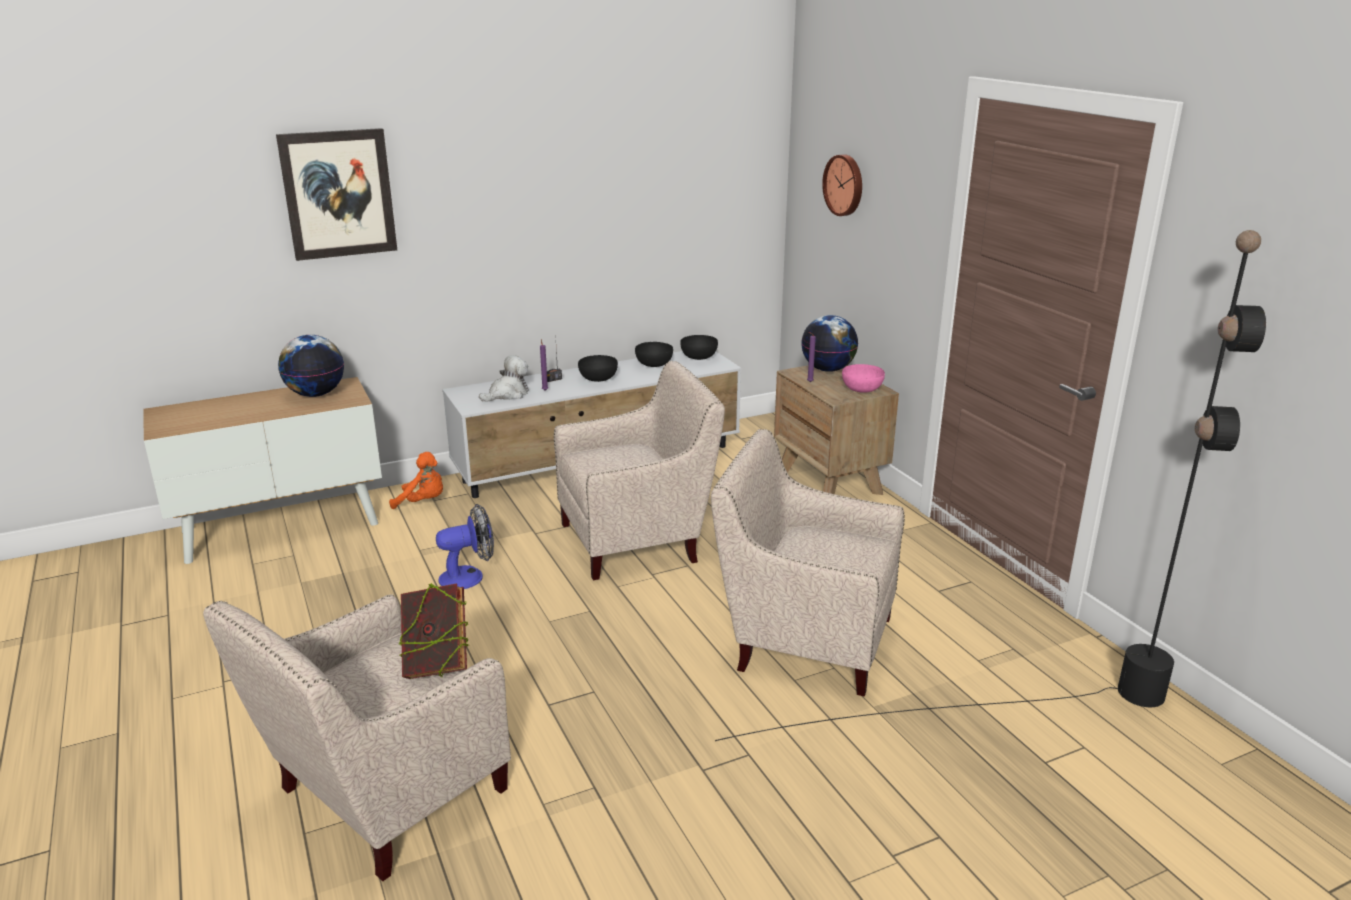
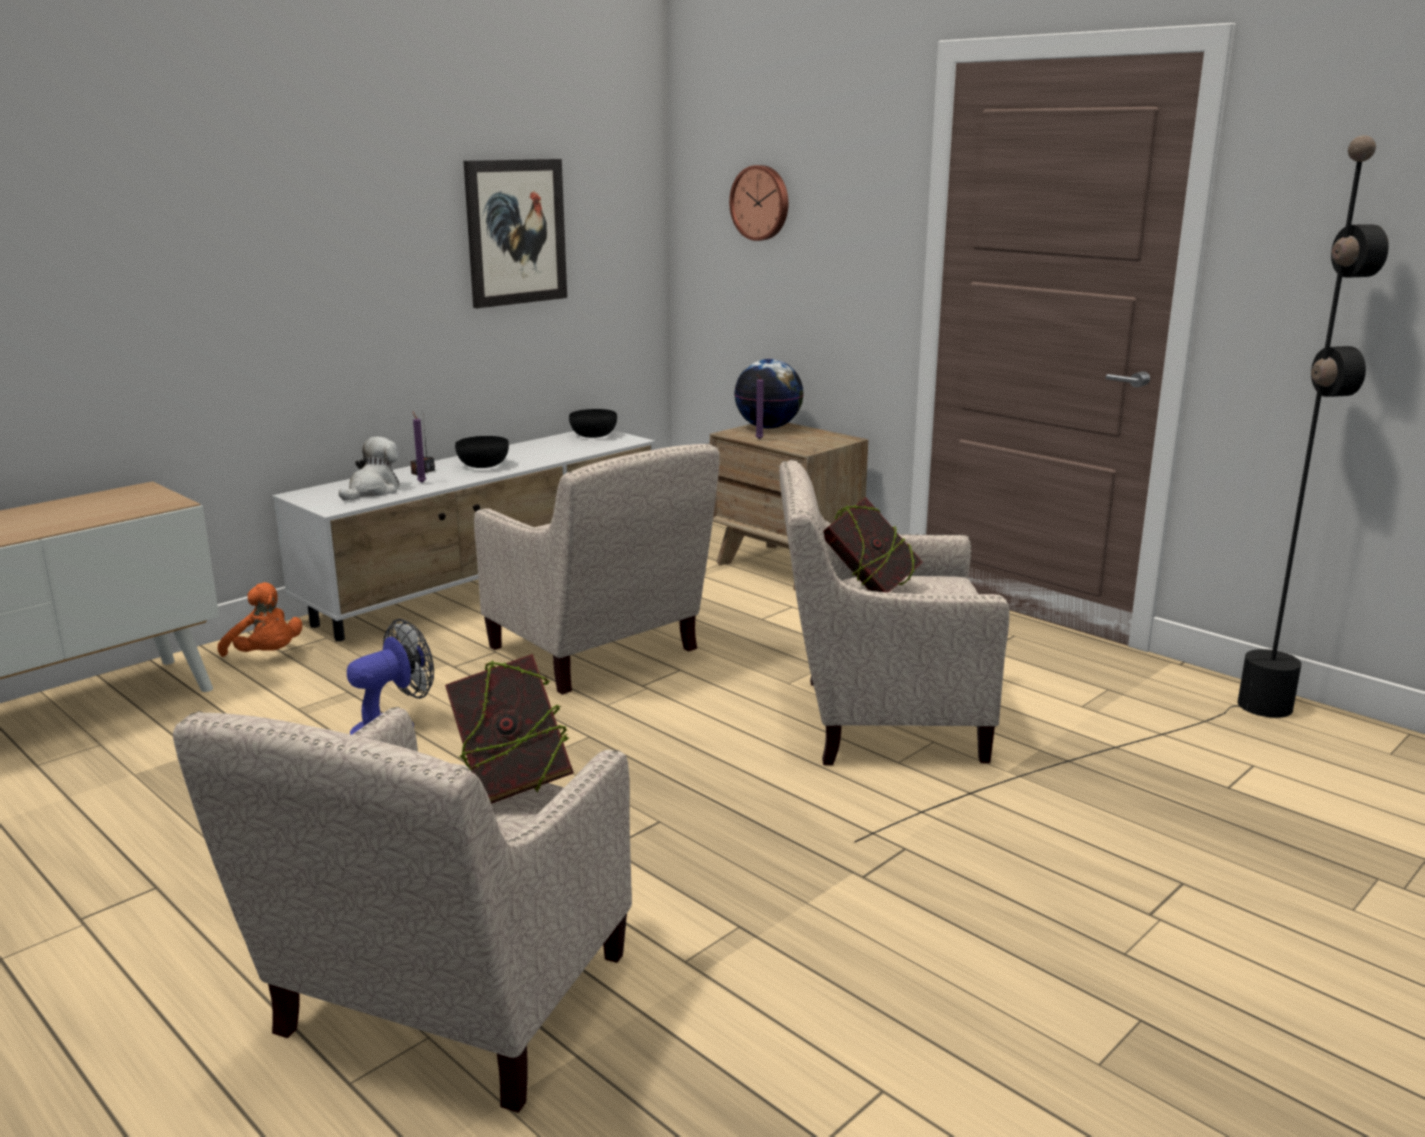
camera: 20 degrees left, 5 degrees down
picture [276,128,397,261] -> picture moved to [463,159,567,308]
globe [278,335,344,397] -> none
orange plush toy [389,452,443,509] -> orange plush toy turned 45 degrees clockwise [218,582,302,657]
beige armchair [554,361,725,580] -> beige armchair turned 90 degrees clockwise [474,443,720,695]
black bowl [635,342,673,367] -> none
pink bowl [842,364,885,393] -> none
none -> book [823,497,923,593]

